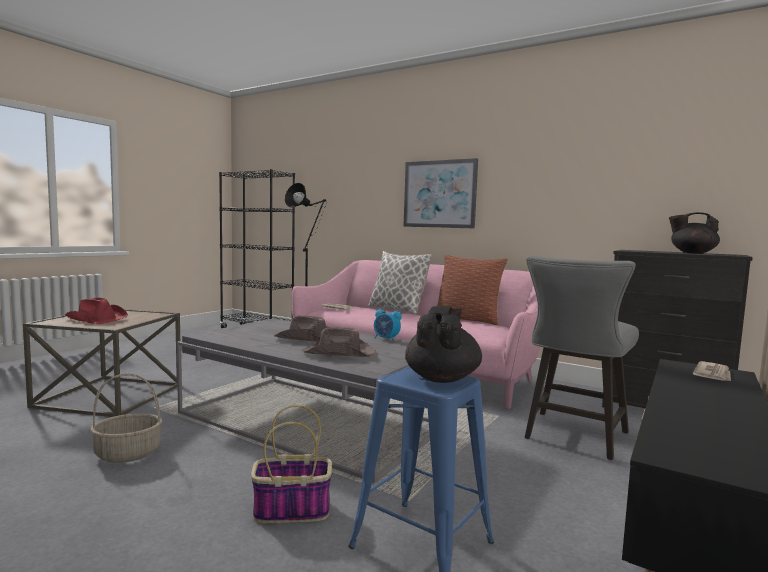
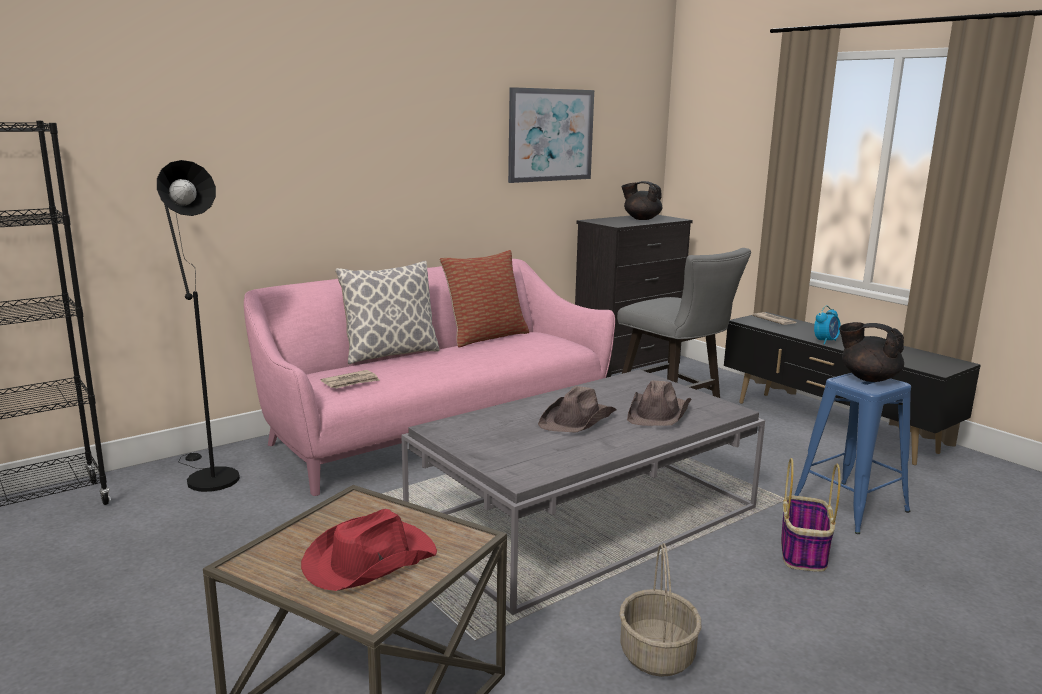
camera: 70 degrees left, 10 degrees up
alarm clock [374,305,402,341] -> alarm clock moved to [814,306,841,345]
picture [403,158,478,228] -> picture moved to [508,87,594,183]
black teapot [669,212,720,254] -> black teapot turned 75 degrees clockwise [621,181,662,220]

